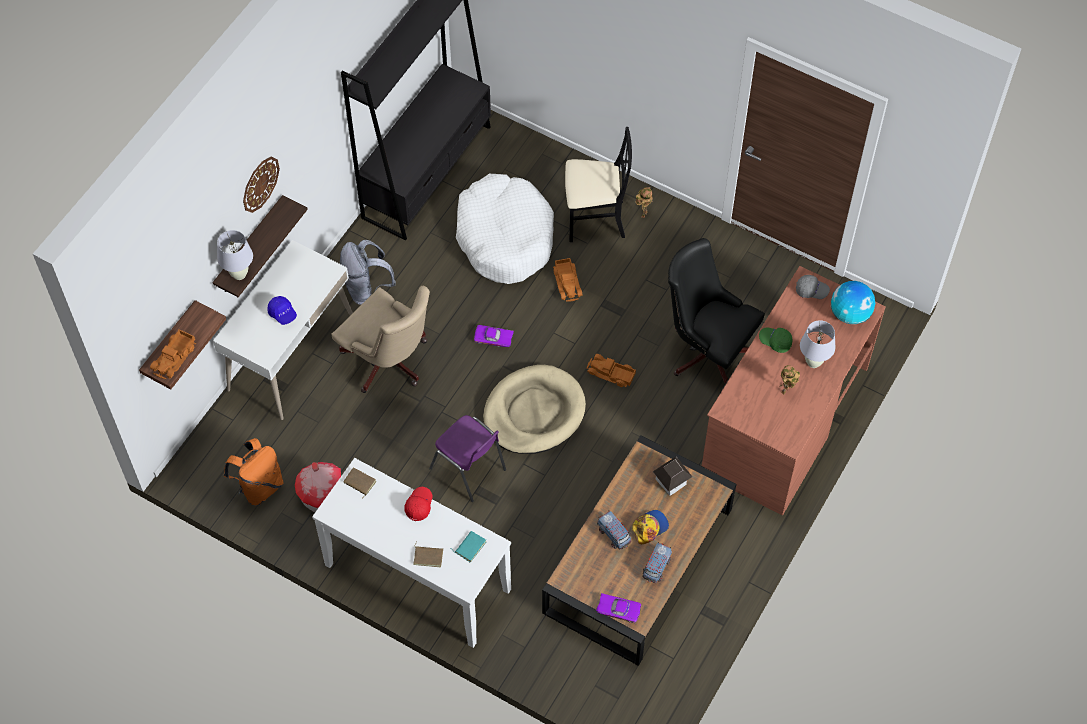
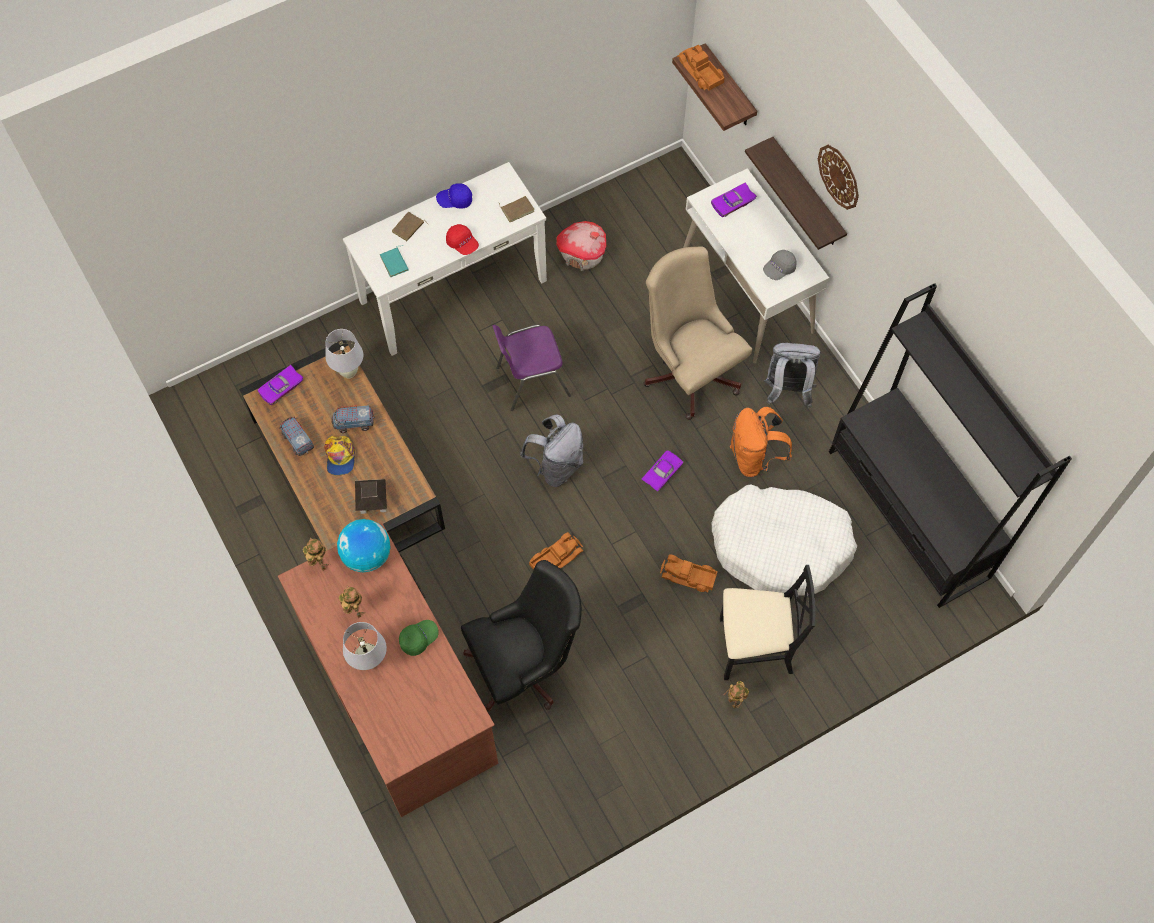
camera: 120 degrees right, 5 degrees up
white table lamp [217,230,253,280] -> white table lamp moved to [325,329,364,379]
orange backpack [224,438,284,506] -> orange backpack moved to [730,407,792,477]
blue cap [267,296,297,325] -> blue cap moved to [436,183,472,208]
beige office chair [331,286,430,393] -> beige office chair turned 75 degrees clockwise [644,246,752,420]
beige dog bed [483,365,586,454] -> grey backpack [520,415,583,487]
black chair [565,127,632,242] -> black chair turned 120 degrees counterclockwise [720,565,816,680]
grey cap [796,275,830,299] -> grey cap moved to [763,250,797,280]
globe [831,281,875,324] -> globe moved to [337,519,391,572]
none -> toy robot [303,538,330,571]
none -> purple toy car [711,182,757,217]

